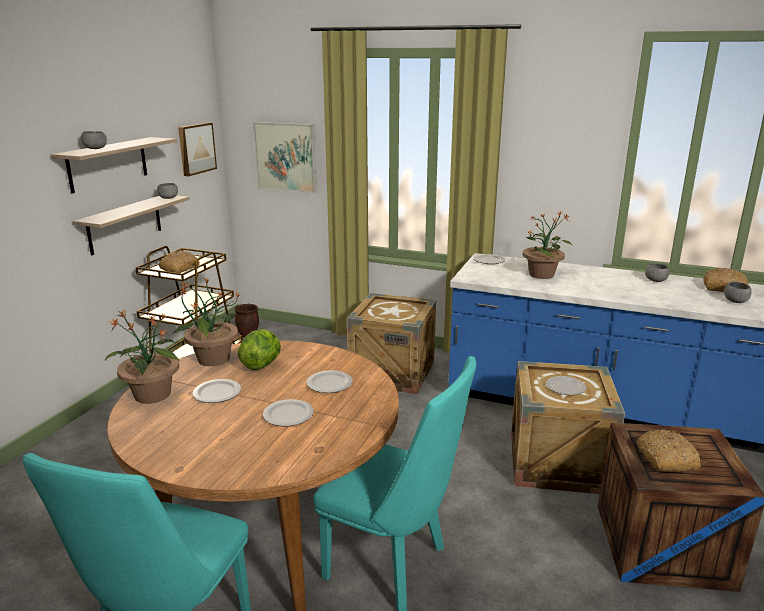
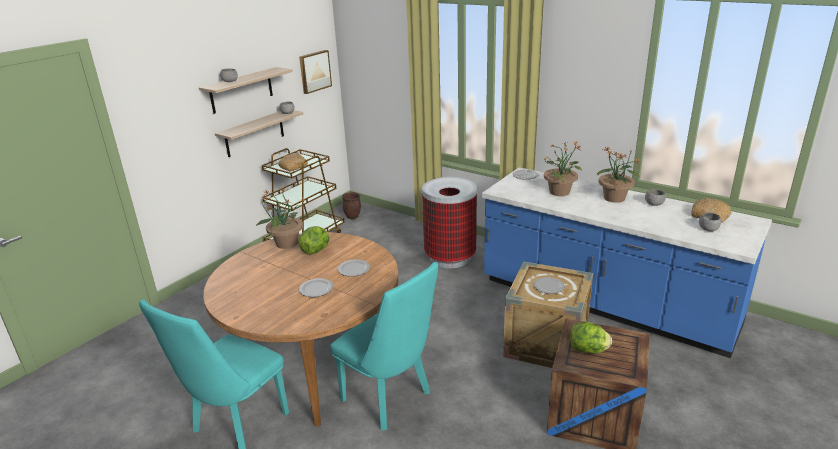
camera: 15 degrees right, 5 degrees up
potted plant [105,311,180,404] -> potted plant moved to [597,147,640,203]
plate [193,379,241,403] -> none
picture [253,122,317,193] -> none
crate [347,293,436,394] -> trash can [422,177,477,268]
bread [636,429,701,472] -> lettuce [570,322,612,354]

